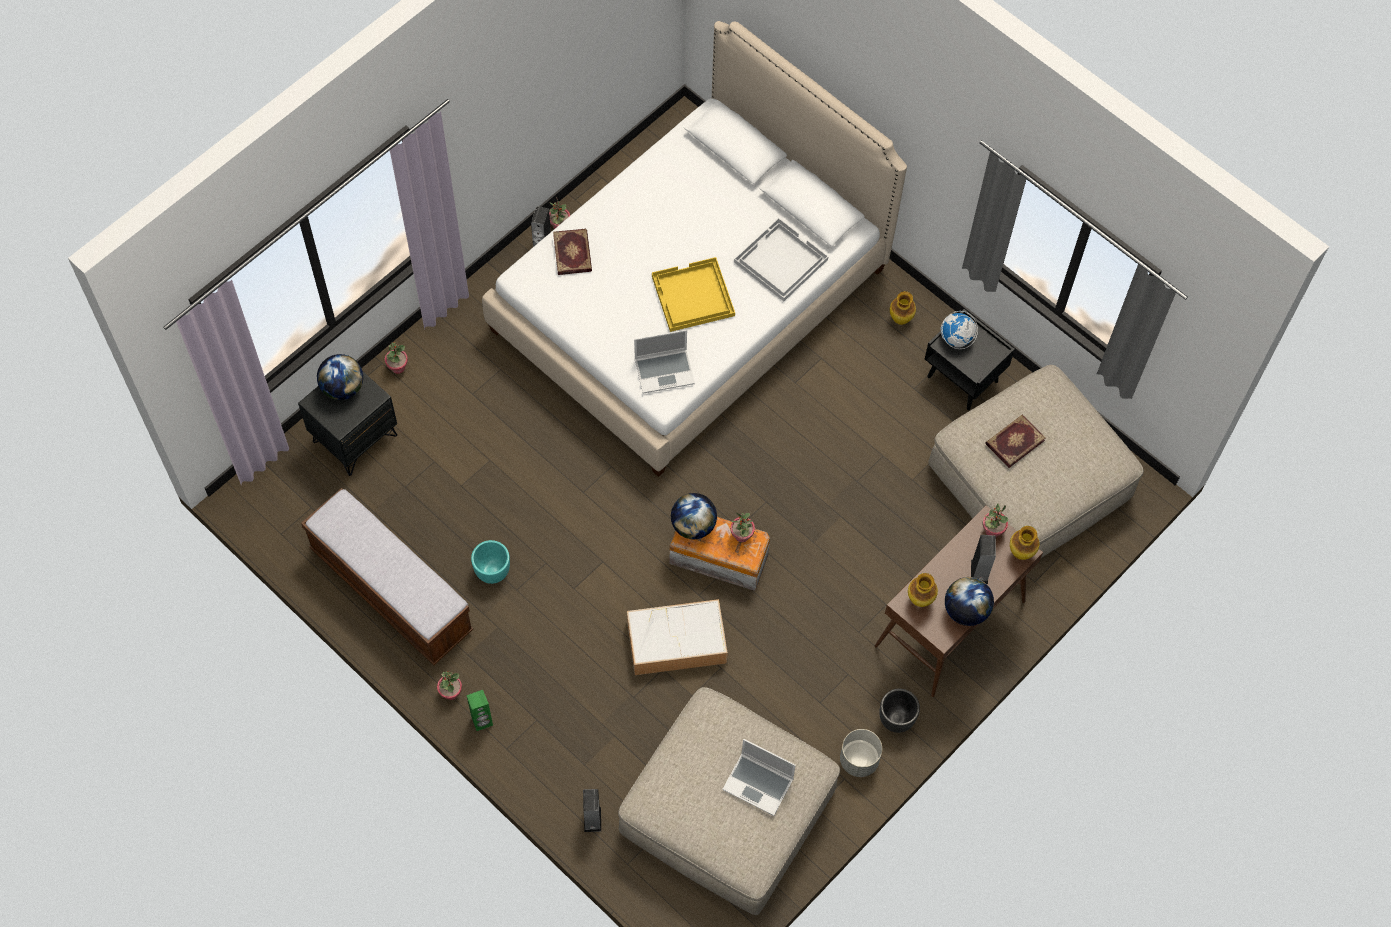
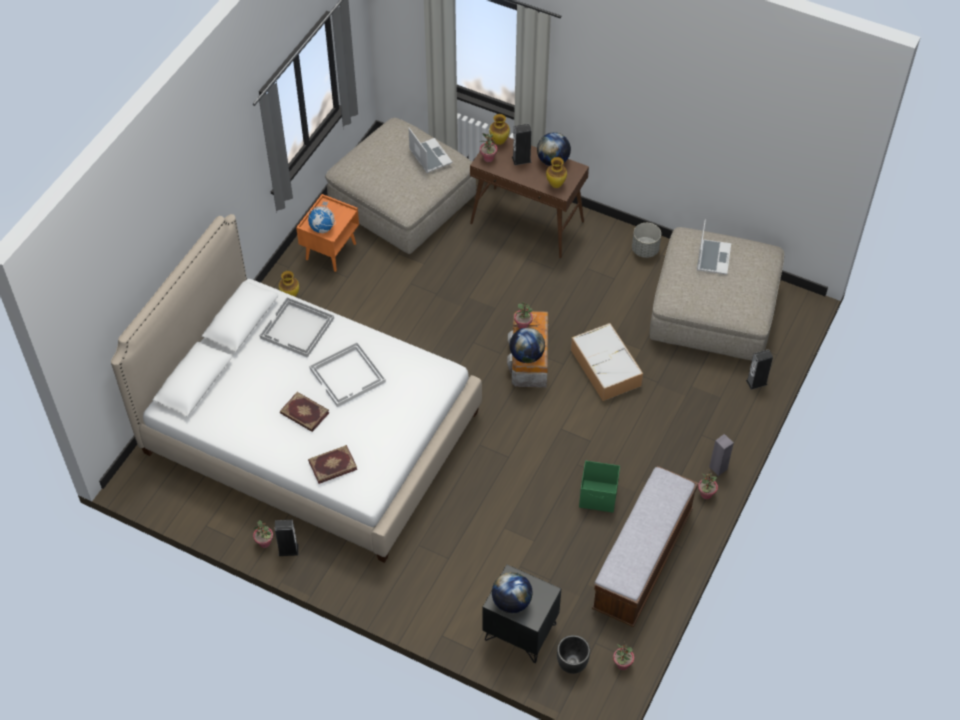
camera: 105 degrees left, 10 degrees down
potted plant [385,342,408,374] -> potted plant moved to [613,640,634,670]
green speaker [466,690,493,731] -> grey speaker [709,434,734,476]
turquoise planter [471,540,510,584] -> green storage box [579,461,620,513]
laptop [634,330,695,394] -> laptop moved to [408,128,453,173]
yellow tray [652,257,735,332] -> white tray [309,342,386,407]
black planter [880,689,920,733] -> black planter moved to [557,635,590,674]
black nightstand [925,309,1015,410] -> orange nightstand [296,194,359,272]
book [985,415,1045,468] -> book moved to [280,392,329,432]

